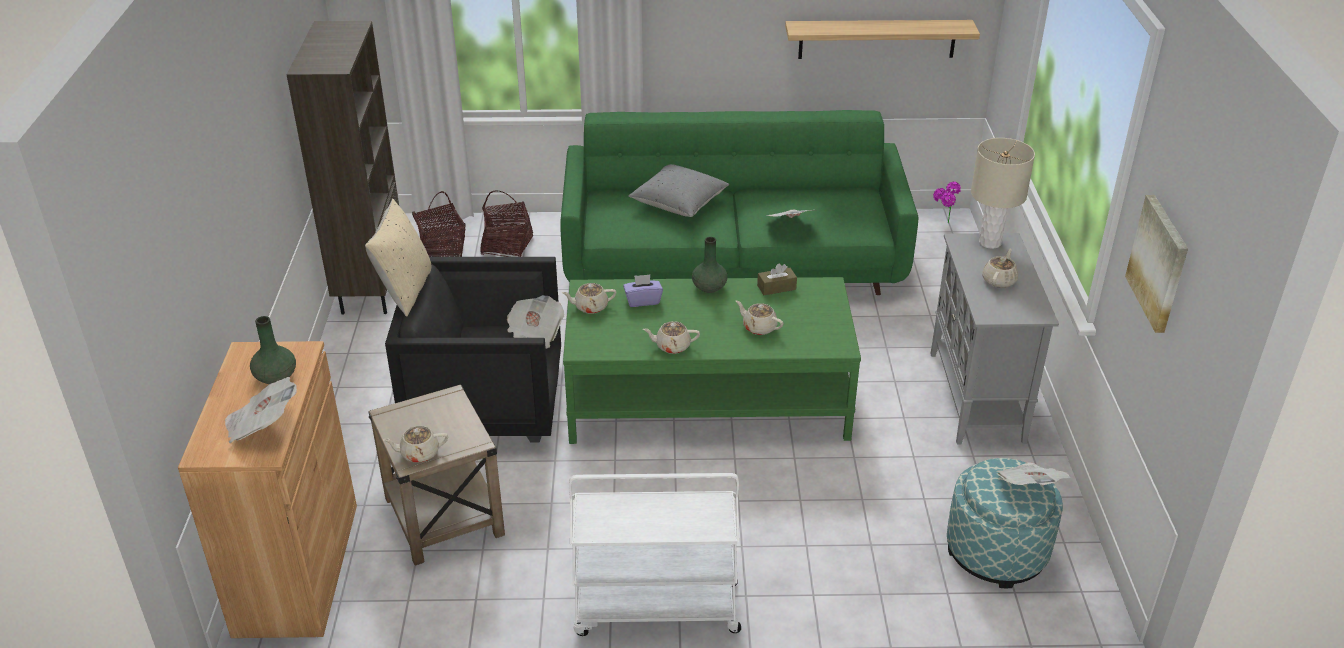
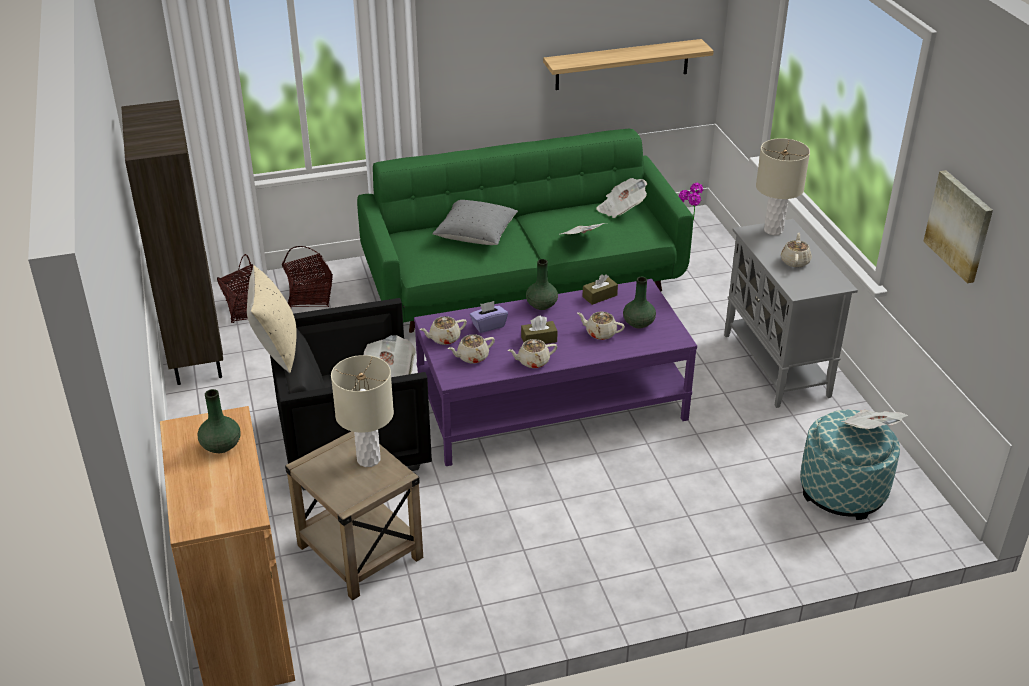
camera: 15 degrees left, 0 degrees up
newspaper [225,377,297,443] -> newspaper moved to [597,178,647,218]
beige teapot [383,426,448,463] -> beige teapot moved to [448,334,495,364]
green coffee table [563,277,861,444] -> purple coffee table [414,279,697,466]
white cart [569,473,741,636] -> none
none -> beige table lamp [331,355,394,467]
none -> brown tissue box [521,316,558,344]
none -> green vase [623,277,656,328]

